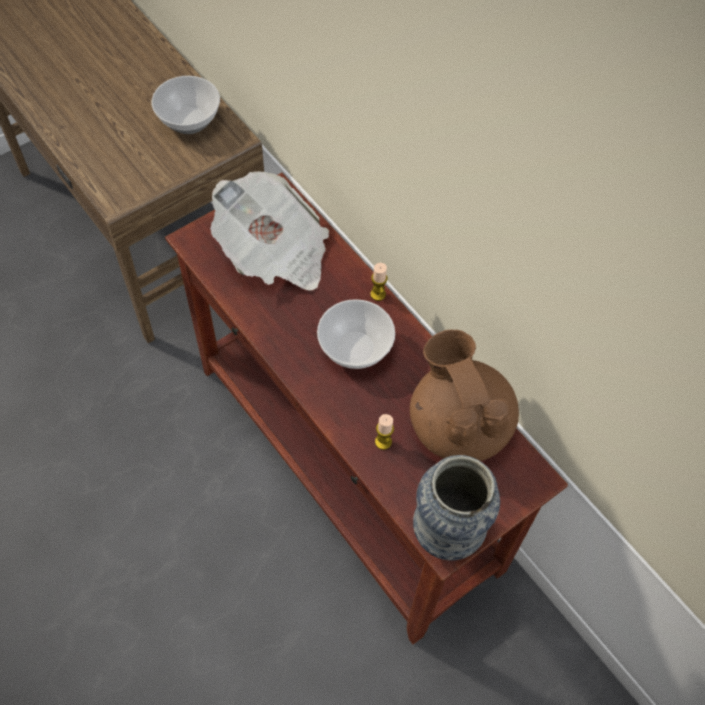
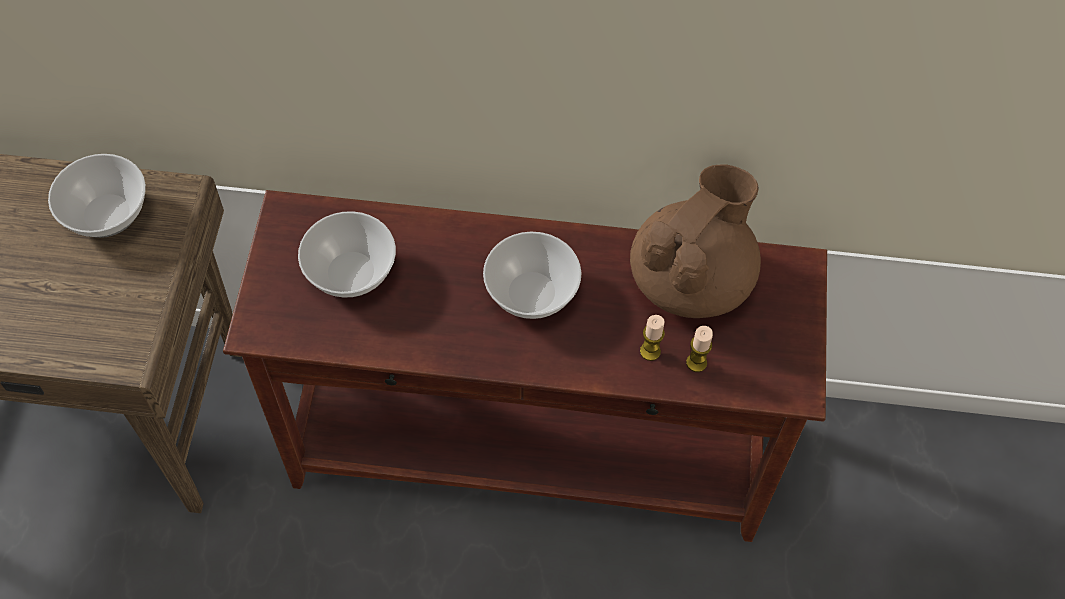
camera: 45 degrees left, 0 degrees up
newspaper [210,171,329,291] -> bowl [298,211,396,298]
candle [370,263,388,301] -> candle moved to [686,326,713,372]
brown teapot [410,329,519,461] -> brown teapot turned 105 degrees clockwise [630,165,761,318]
vase [413,455,500,560] -> none

